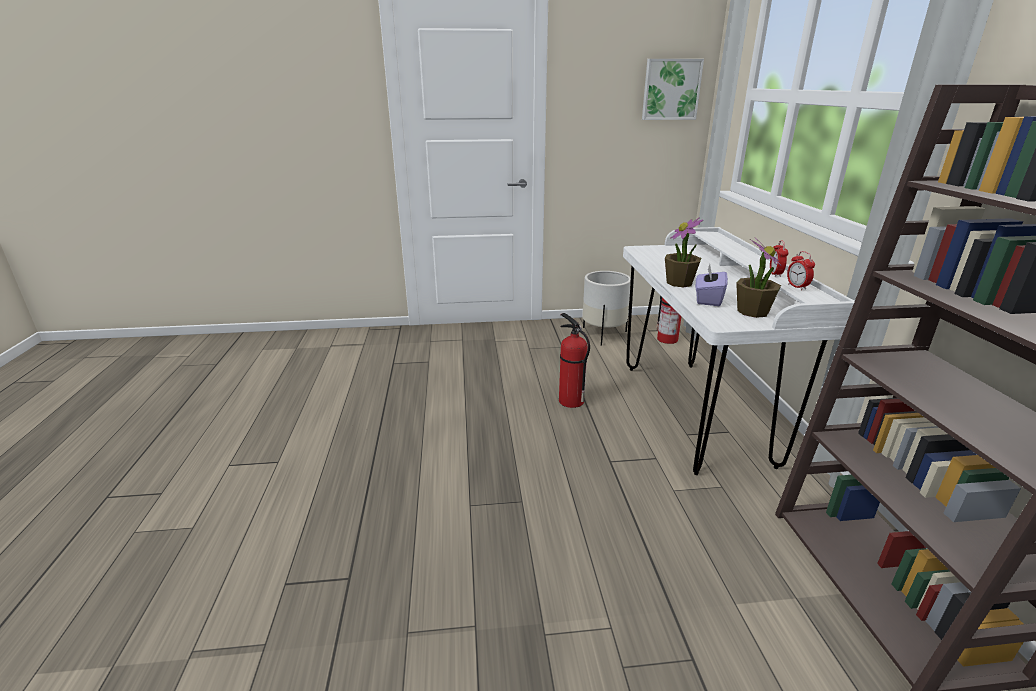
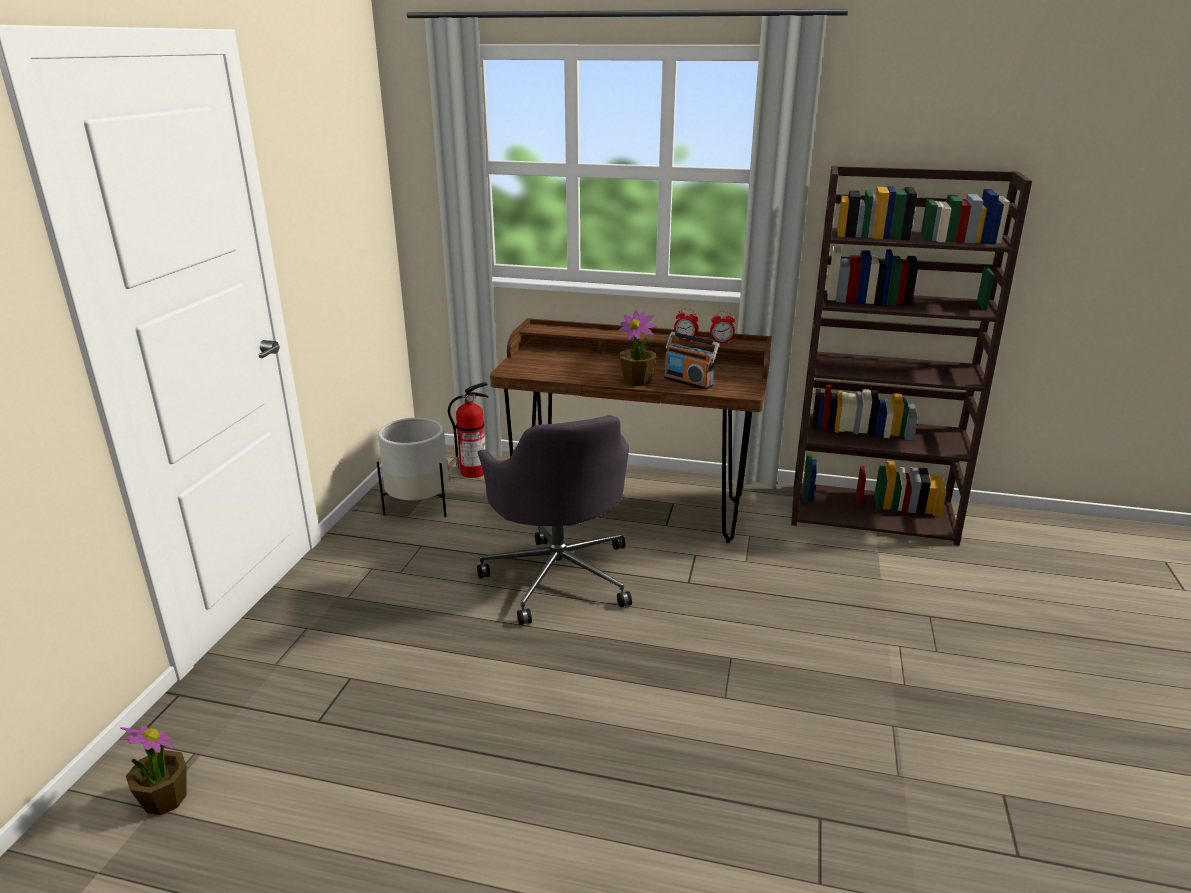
camera: 70 degrees left, 0 degrees up
fire extinguisher [559,313,590,408] -> grey office chair [477,415,632,625]
white desk [623,227,855,475] -> brown desk [490,318,772,543]
picture [642,59,704,120] -> none
purple tissue box [695,264,728,306] -> radio [664,332,719,390]
potted plant [736,239,781,318] -> potted plant moved to [119,726,187,815]

